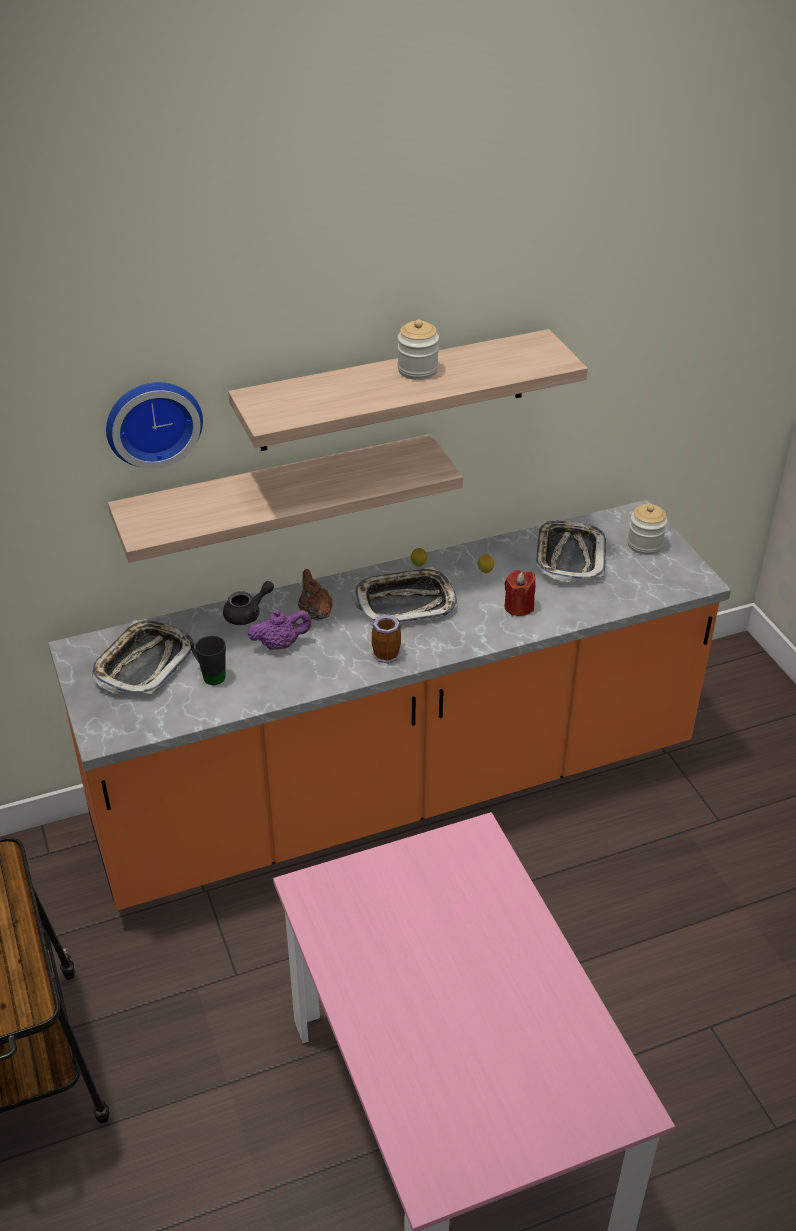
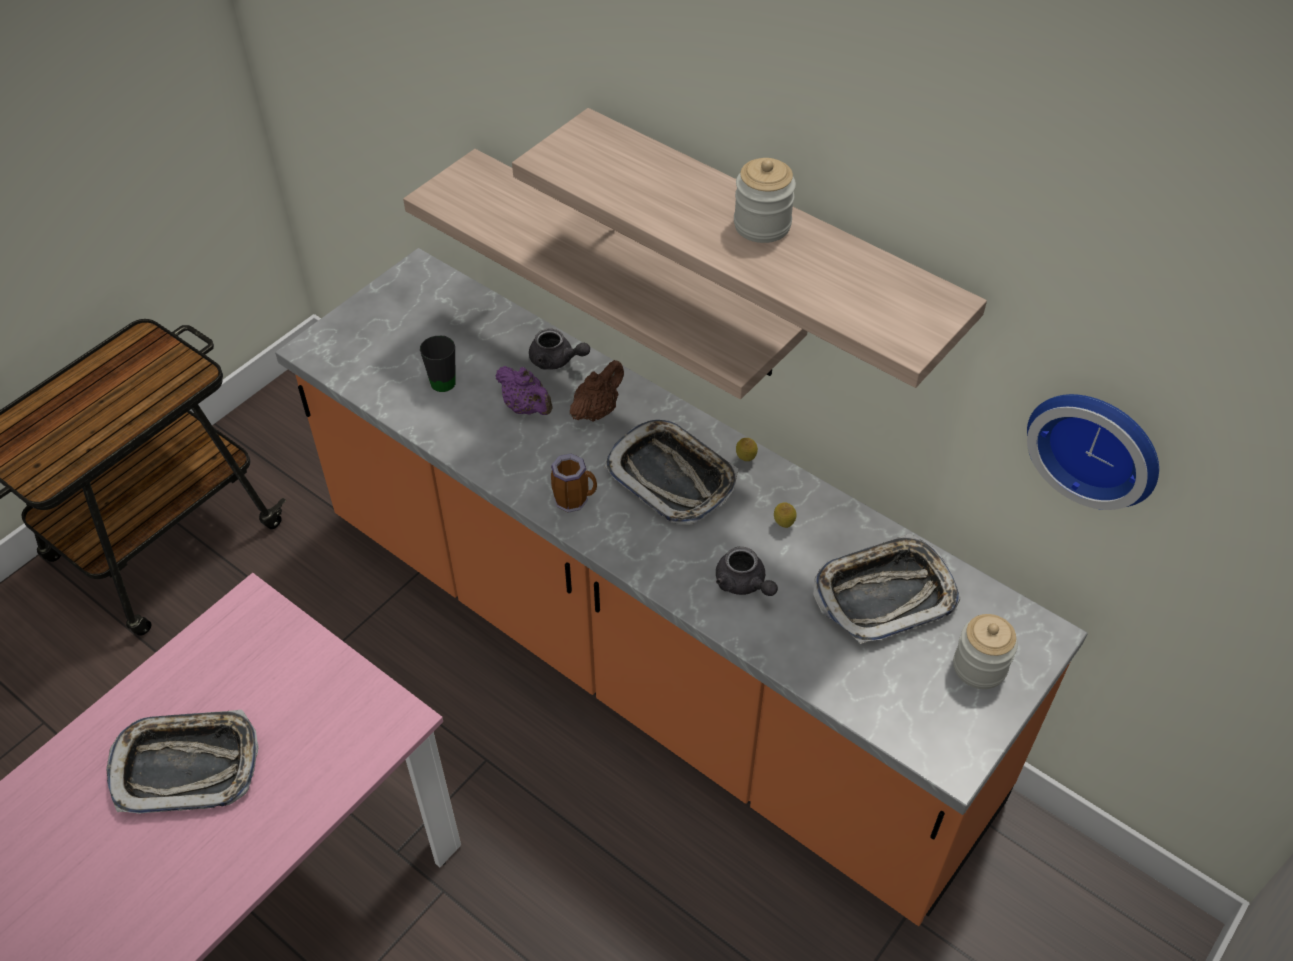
camera: 60 degrees right, 10 degrees up
tray [92,620,194,694] -> tray moved to [106,709,258,814]
wall clock [106,382,203,469] -> wall clock moved to [1027,394,1159,510]
red candle [504,570,535,616] -> grey teapot [716,547,778,596]

